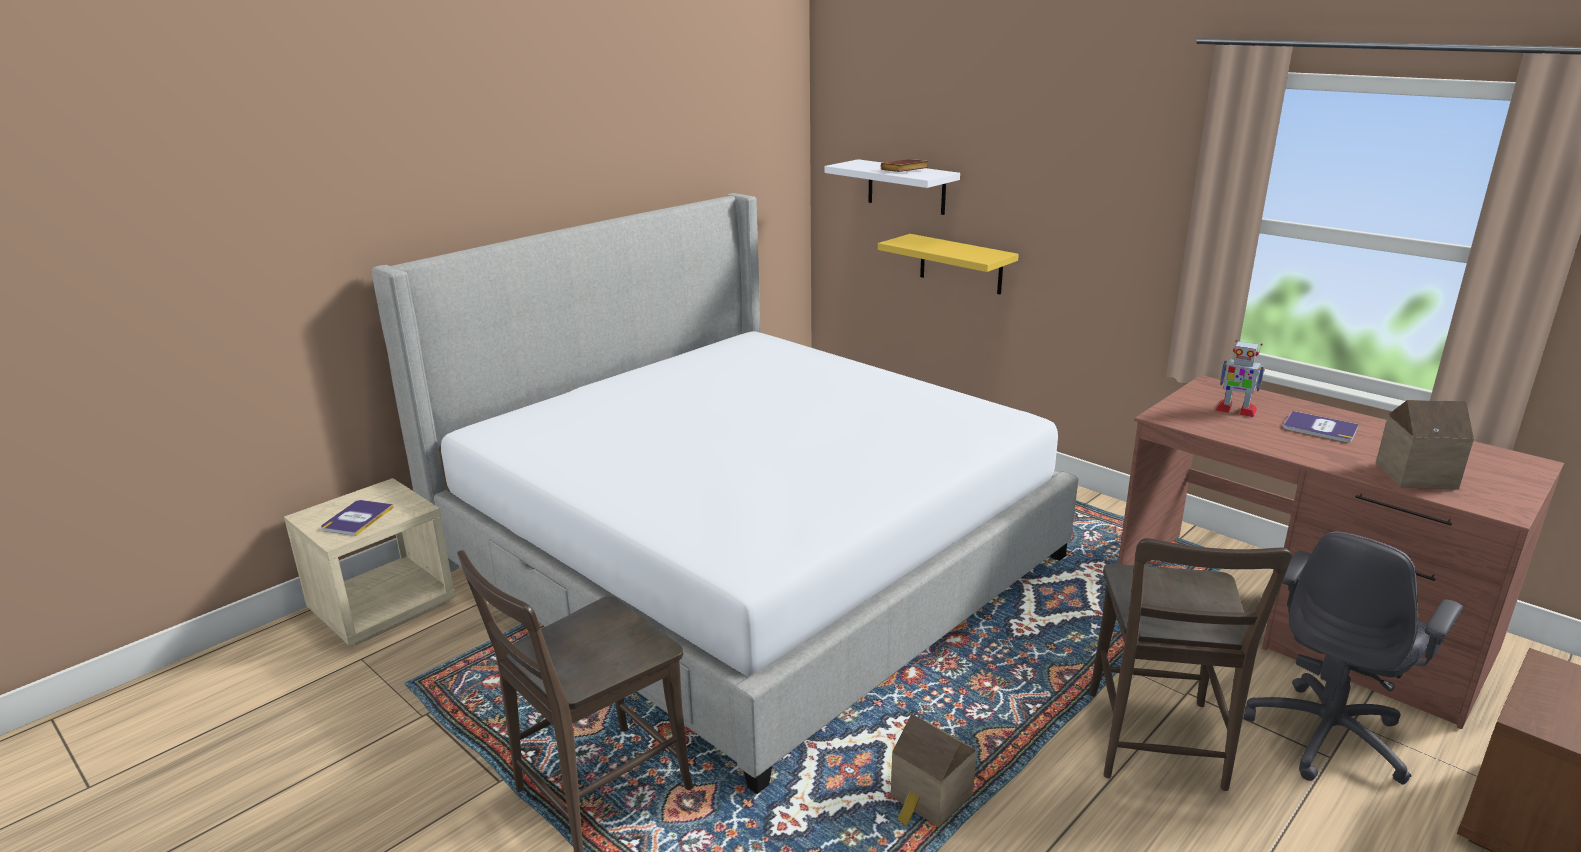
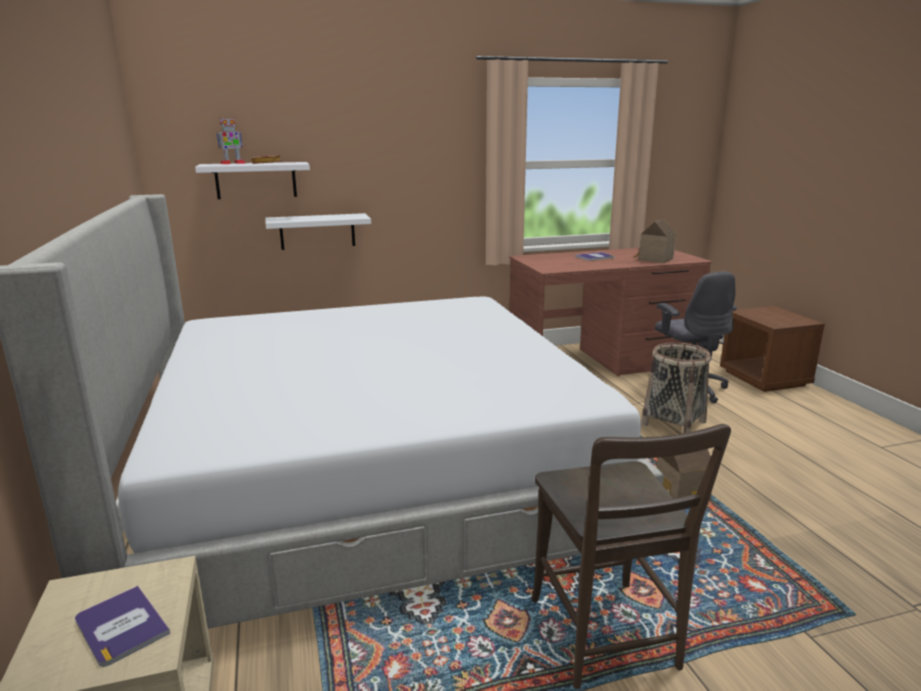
camera: 60 degrees left, 5 degrees down
yellow shelf [878,234,1019,294] -> white shelf [266,213,371,250]
brown chair [1089,538,1292,791] -> basket [641,342,711,433]
toy robot [1215,340,1265,417] -> toy robot moved to [216,117,246,164]

